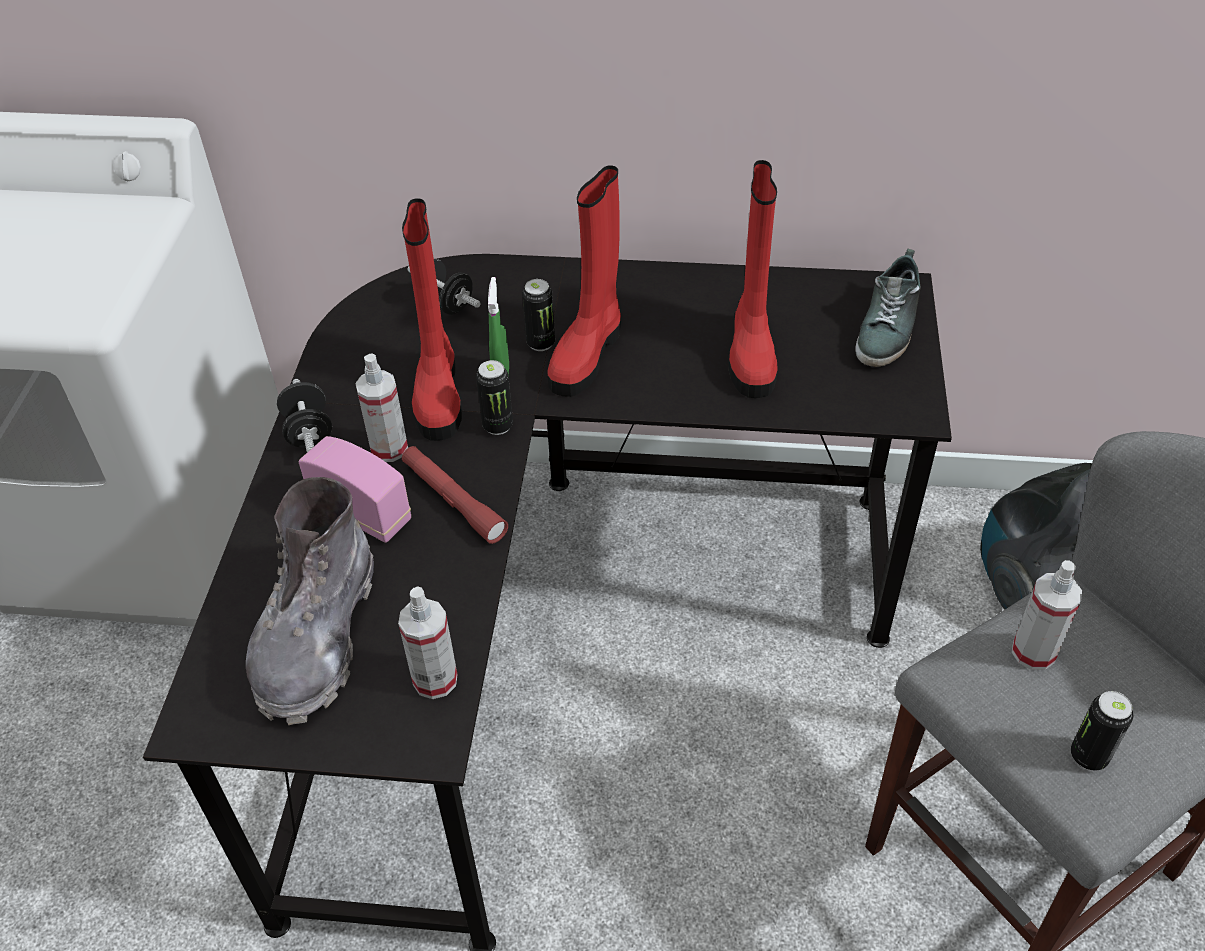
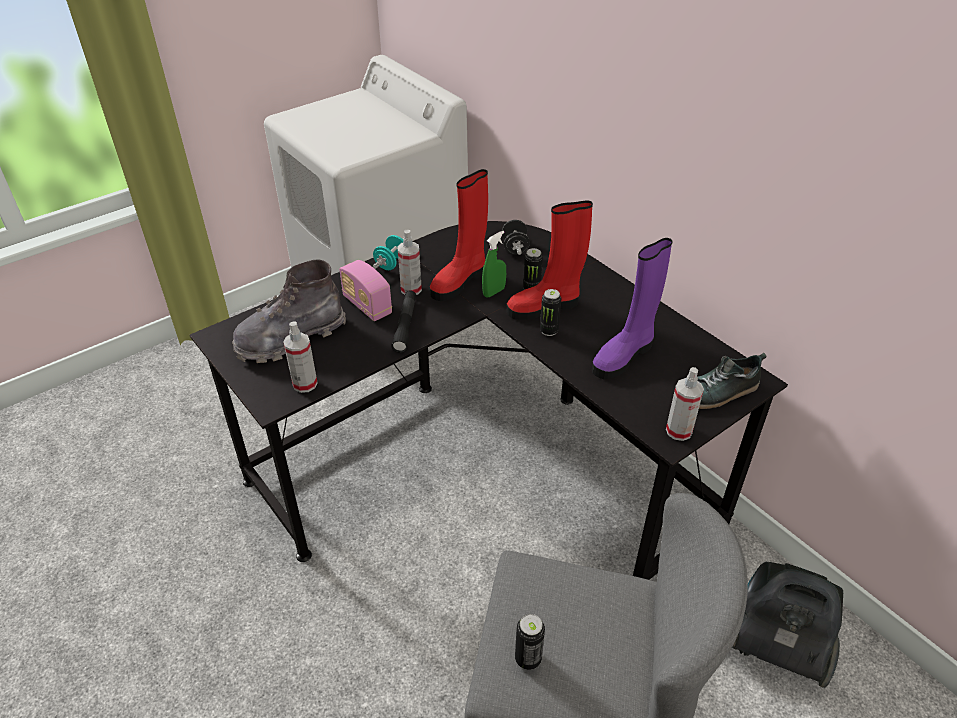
camera: 45 degrees right, 5 degrees down
black dumbbell [277,379,332,452] -> turquoise dumbbell [372,235,403,270]
radio [299,436,411,543] -> radio turned 150 degrees clockwise [339,260,392,321]
red flashlight [402,446,508,544] -> black flashlight [391,290,416,353]
can [476,360,513,435] -> can moved to [540,289,561,336]
red boot [729,160,778,398] -> purple boot [592,238,673,379]
spray bottle [1012,560,1082,670] -> spray bottle moved to [666,367,704,441]

